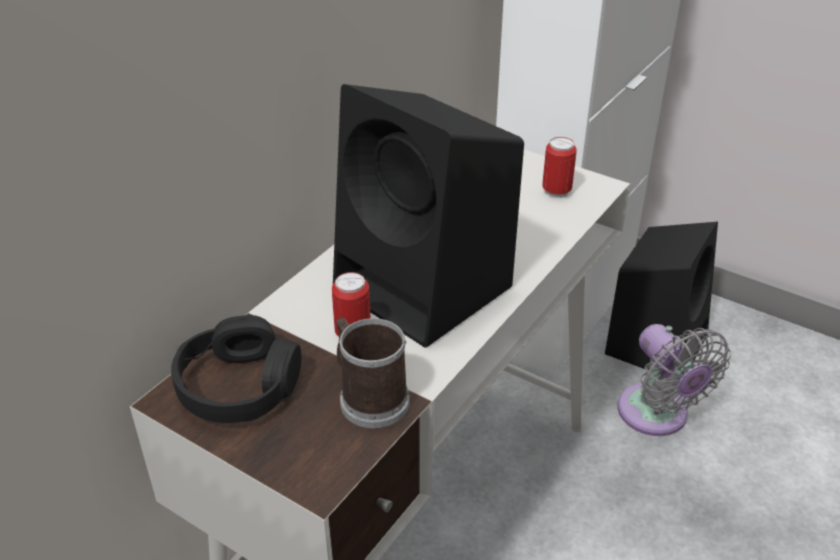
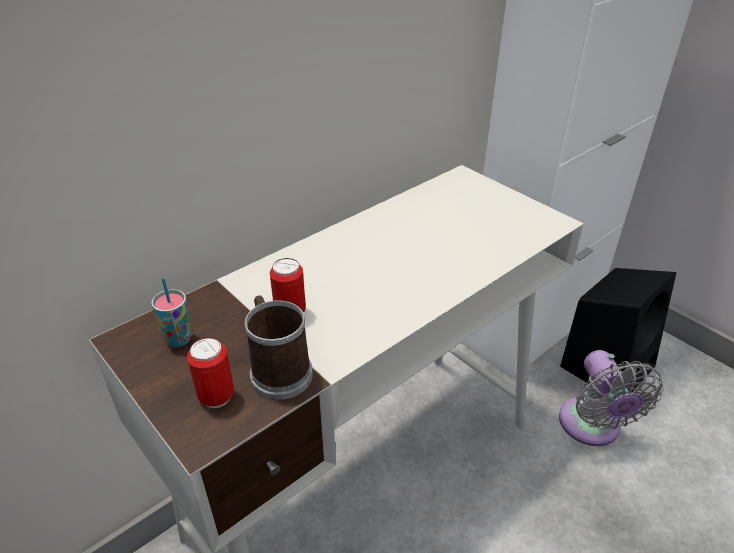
camera: 15 degrees right, 0 degrees up
black headphones [171,315,301,423] -> cup [151,278,192,347]
black speaker [333,84,524,348] -> none
can [542,137,577,198] -> can moved to [187,337,234,408]

